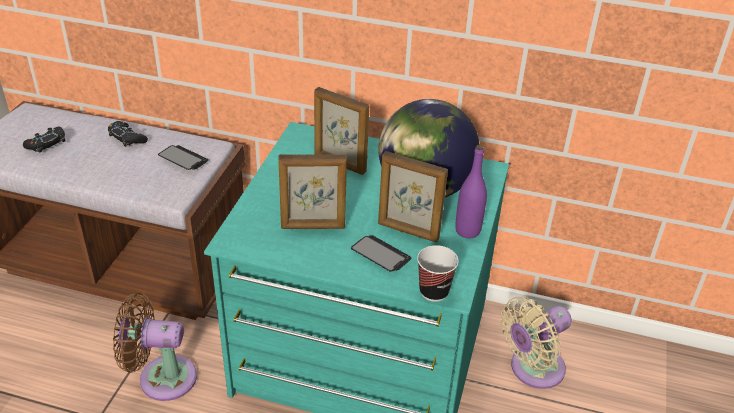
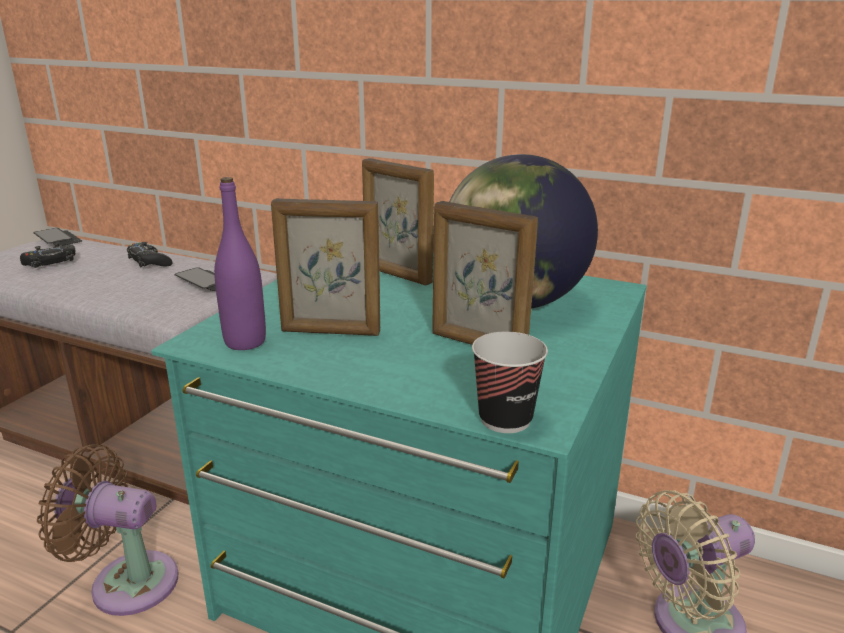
camera: 10 degrees right, 15 degrees down
phone [351,235,412,272] -> phone moved to [33,228,82,246]
purple bottle [455,145,487,238] -> purple bottle moved to [214,177,266,350]

